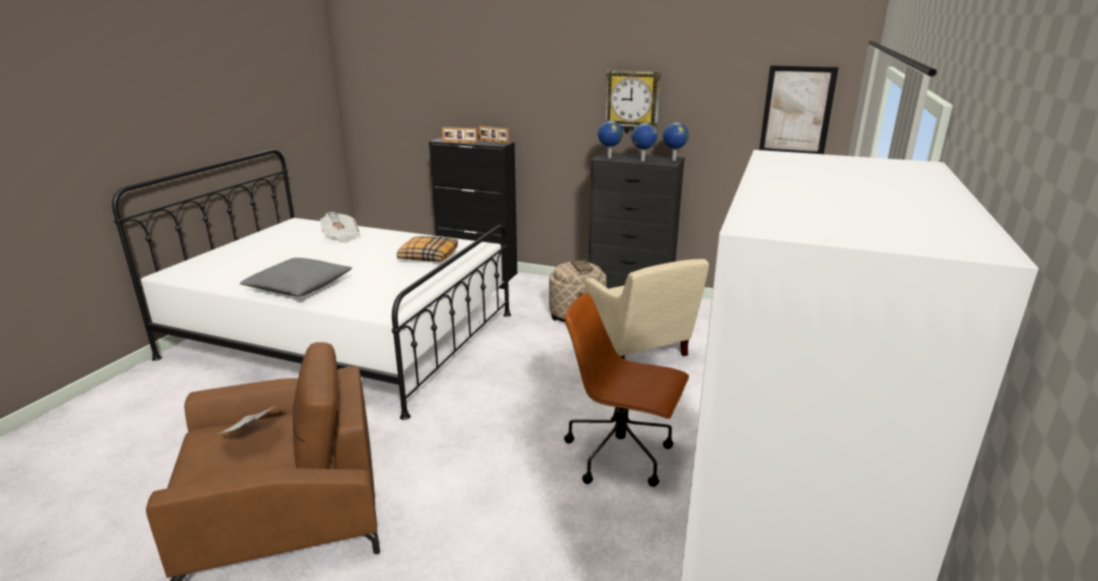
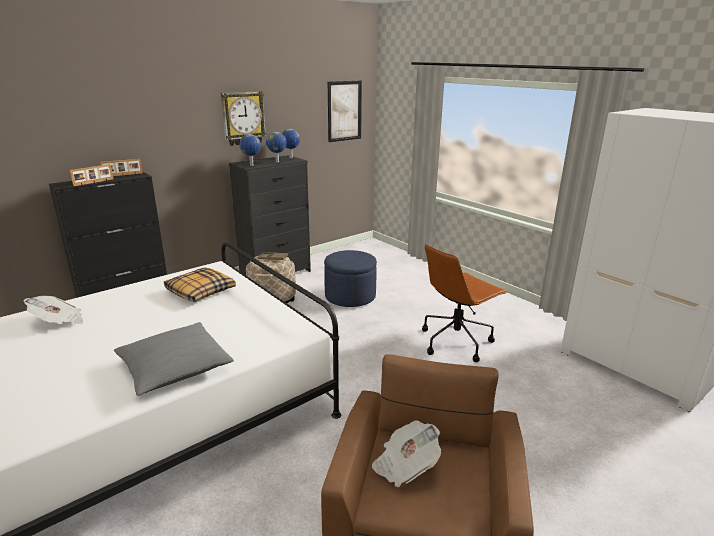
camera: 60 degrees left, 0 degrees up
beige armchair [585,259,709,359] -> blue ottoman [324,250,377,307]

